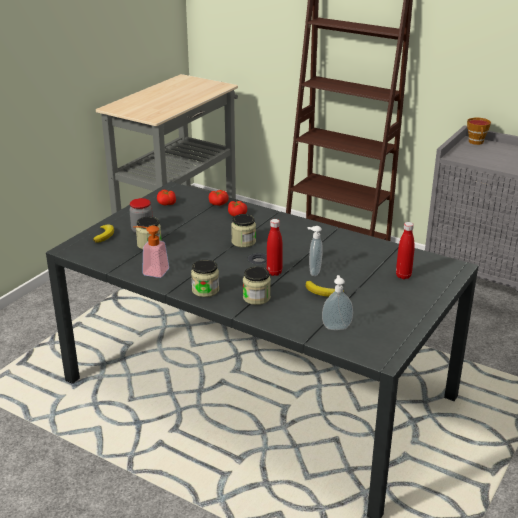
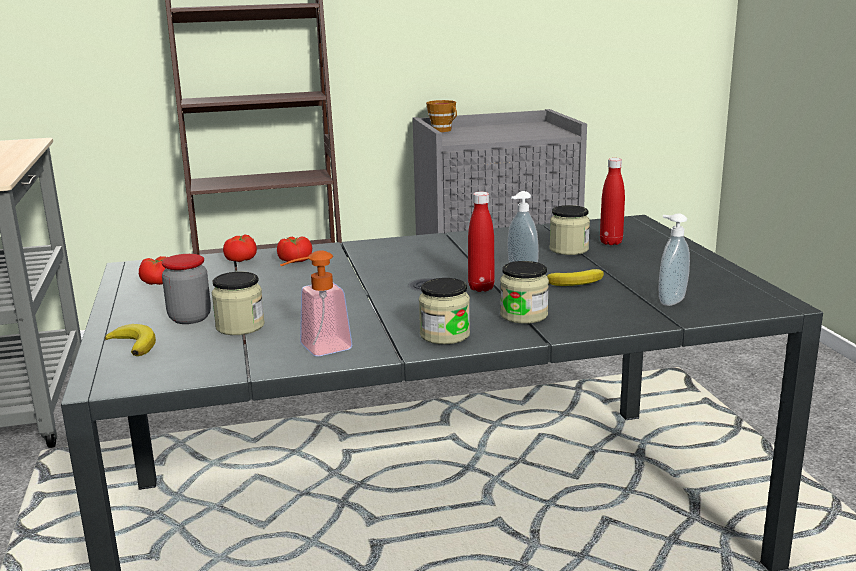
camera: 45 degrees left, 10 degrees down
jar [231,214,256,248] -> jar moved to [550,205,590,255]

